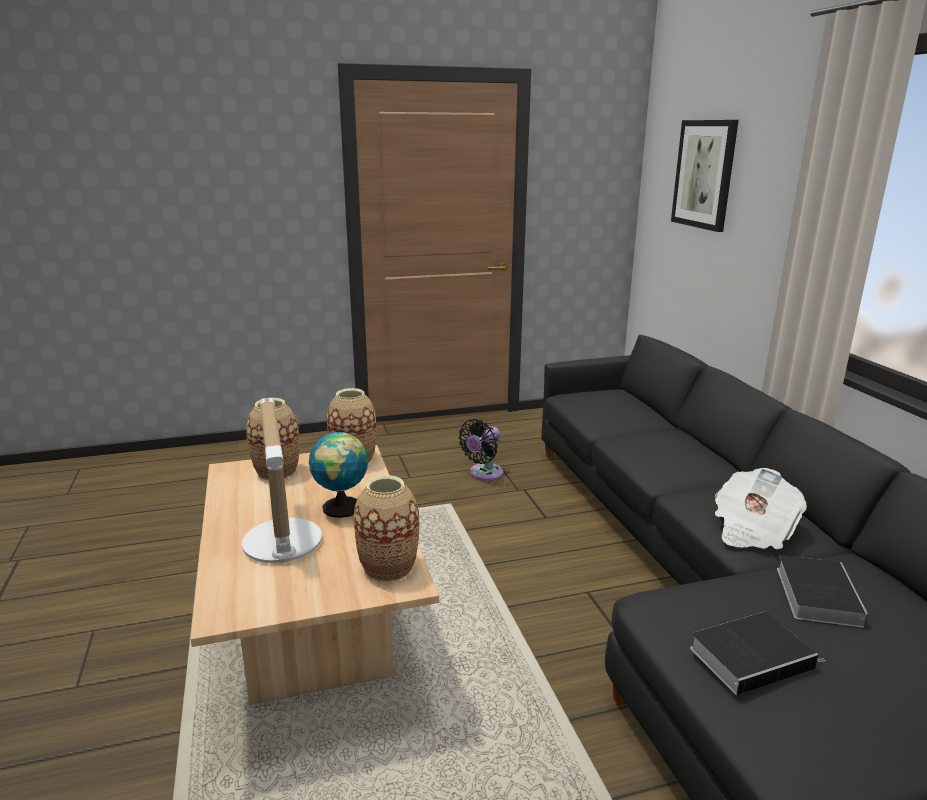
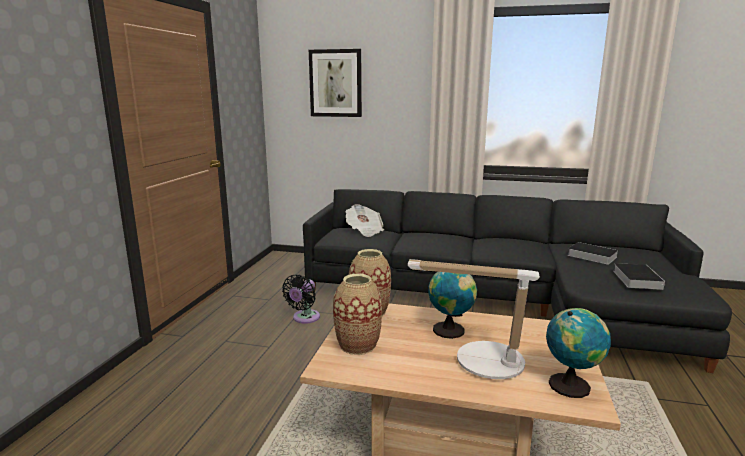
camera: 60 degrees left, 5 degrees down
vase [354,475,419,582] -> none
black fan [458,419,503,481] -> black fan turned 45 degrees clockwise [282,275,320,324]
newspaper [714,468,807,549] -> newspaper moved to [346,204,384,237]
none -> globe [546,308,611,398]

